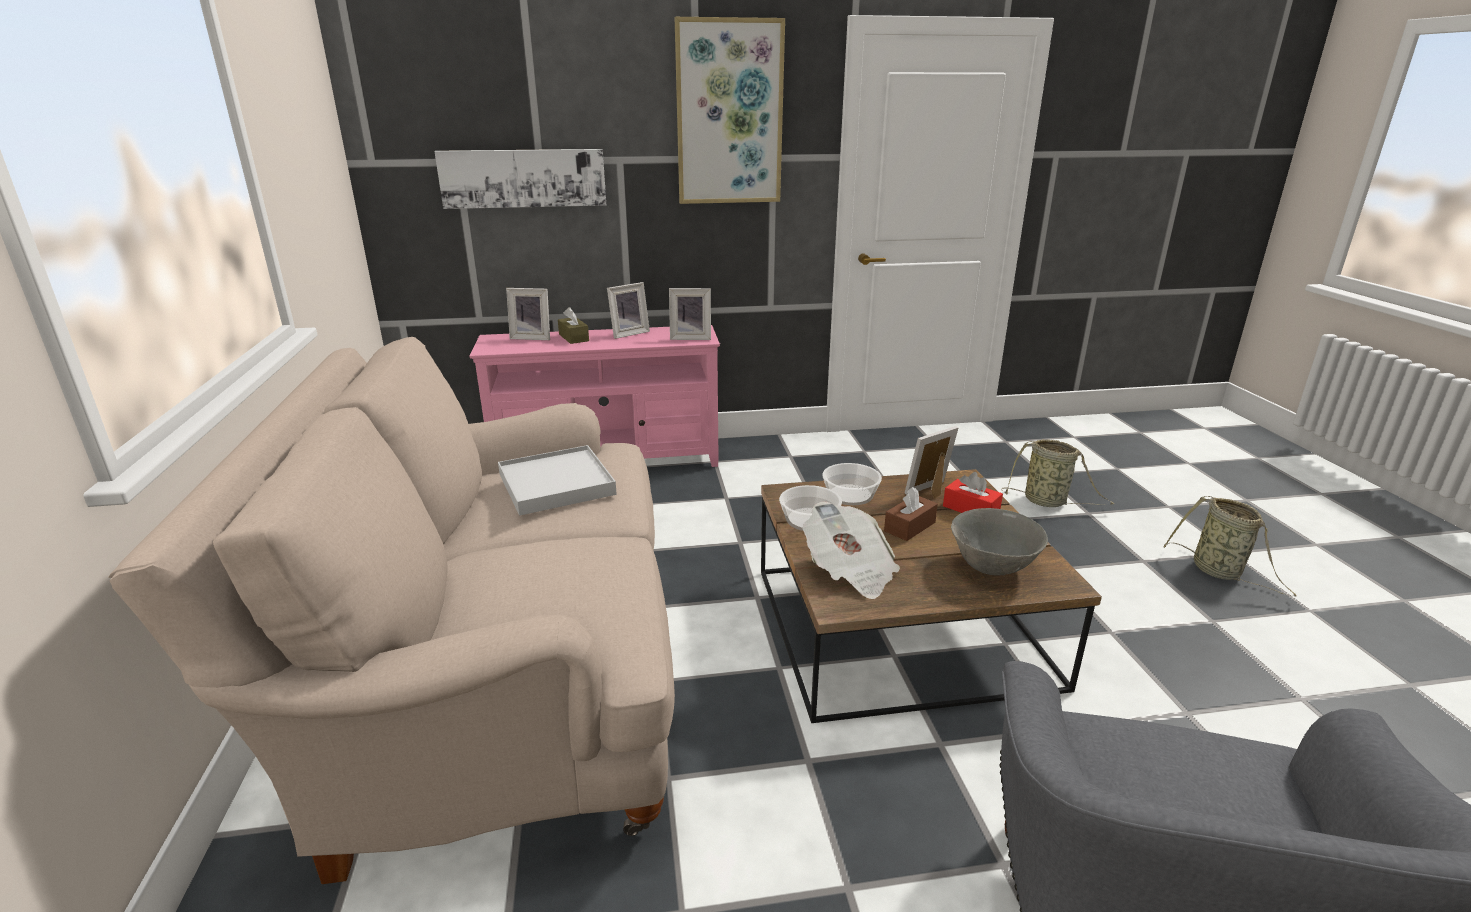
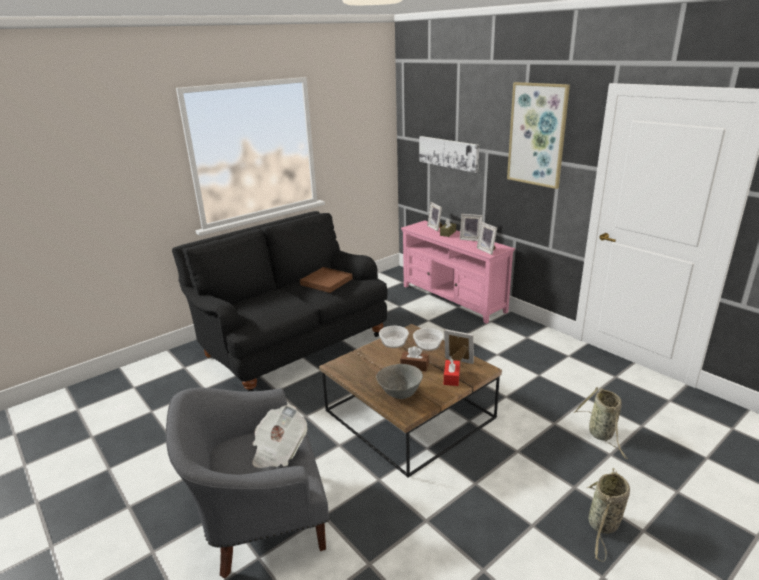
camera: 60 degrees right, 0 degrees up
beige sofa [108,337,675,884] -> black sofa [172,211,388,391]
white tray [498,445,617,516] -> brown tray [300,267,353,293]
newspaper [803,501,900,599] -> newspaper moved to [252,405,307,468]

